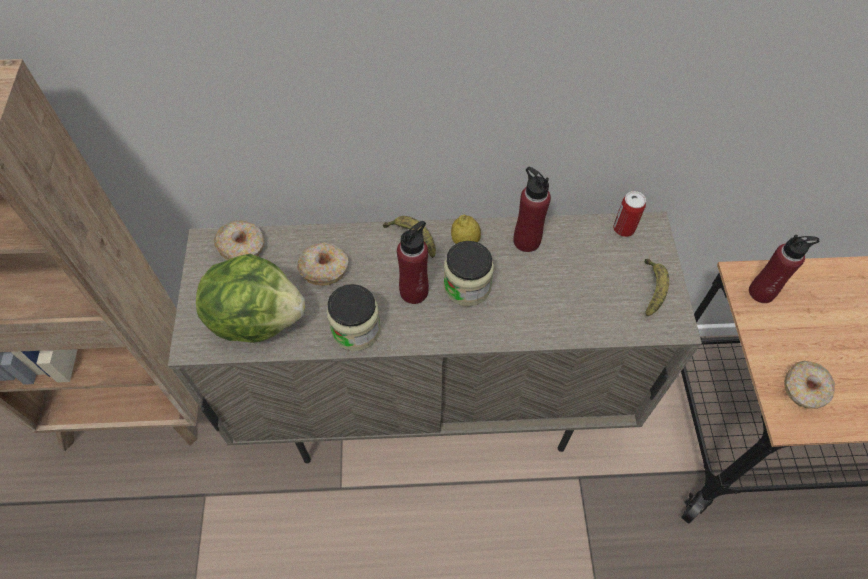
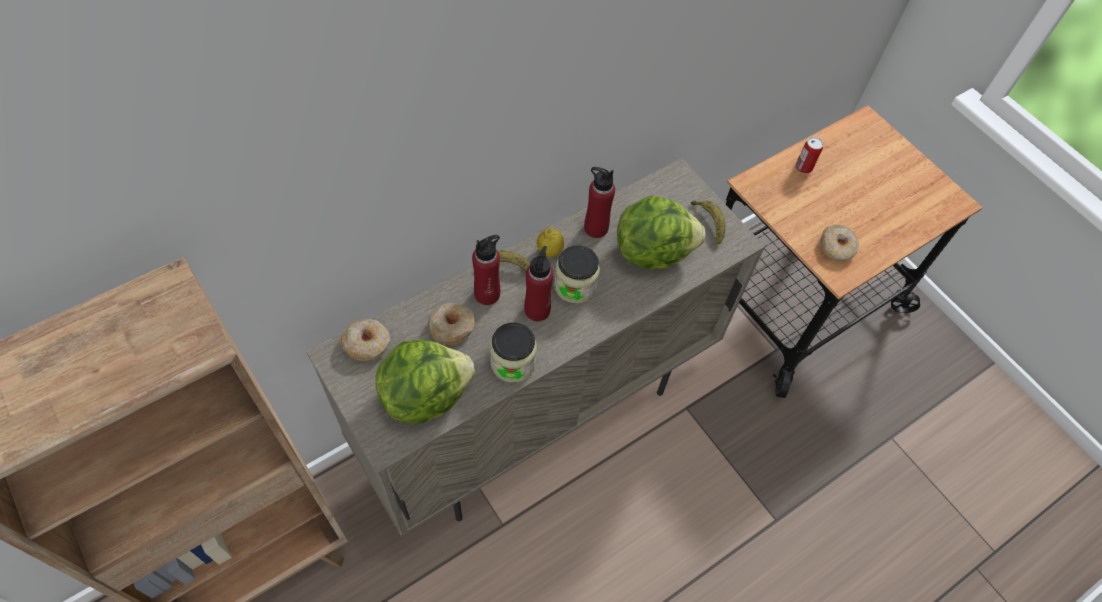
camera: 35 degrees left, 0 degrees up
can [613,191,646,237] -> can moved to [796,137,823,173]
red bottle [749,235,819,303] -> red bottle moved to [472,235,500,305]
none -> lettuce [617,195,705,269]

